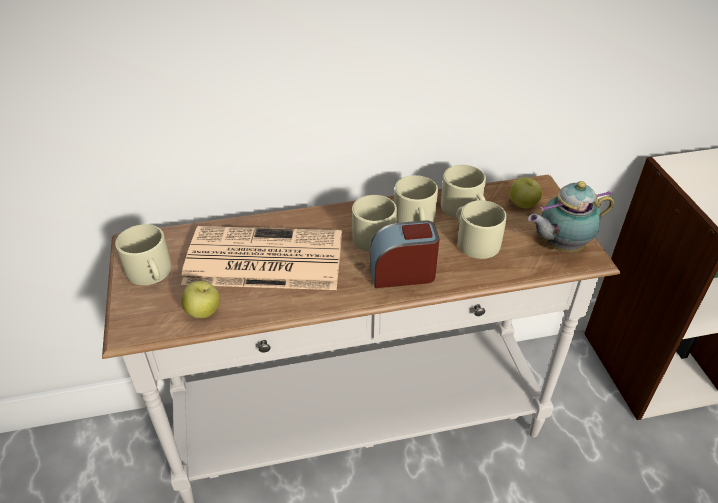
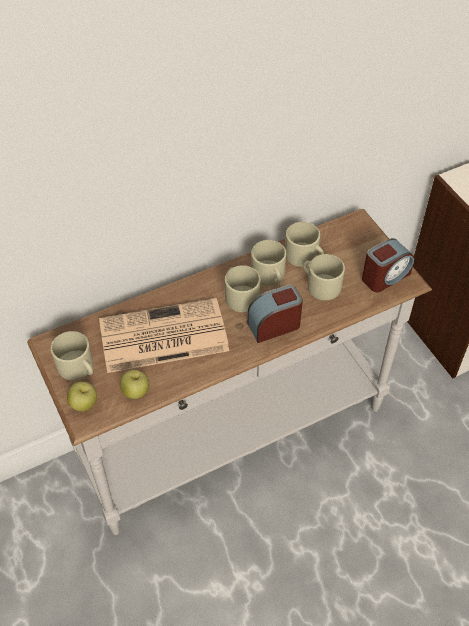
camera: 15 degrees left, 10 degrees up
apple [510,177,542,209] -> apple moved to [67,381,97,411]
teapot [528,181,614,253] -> alarm clock [362,238,415,292]

